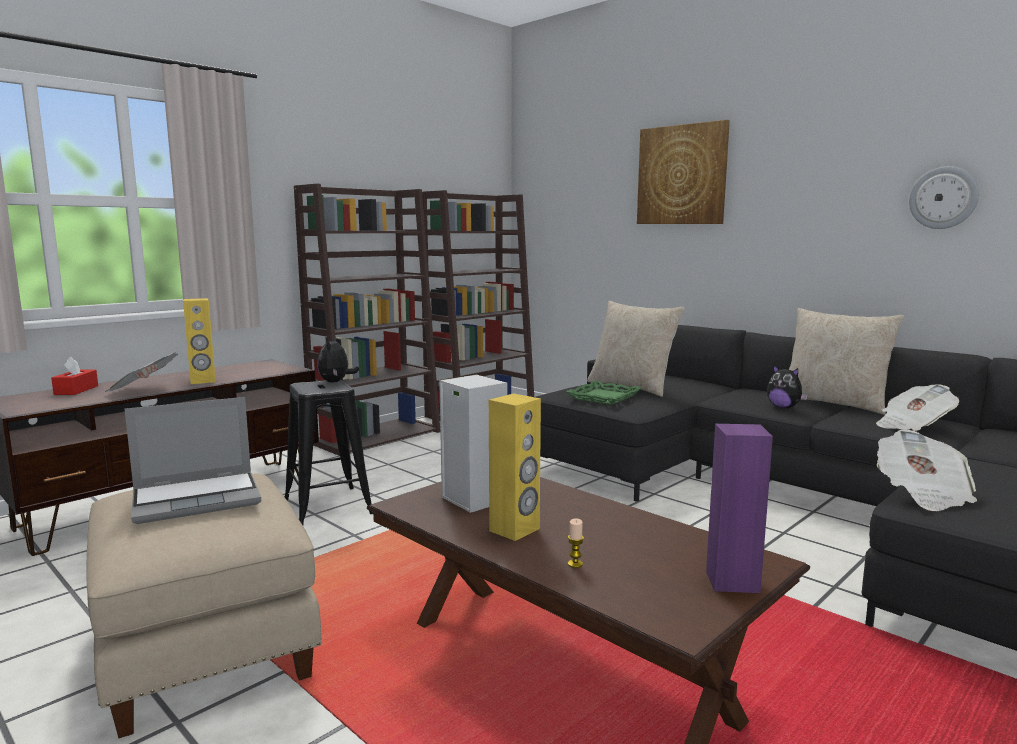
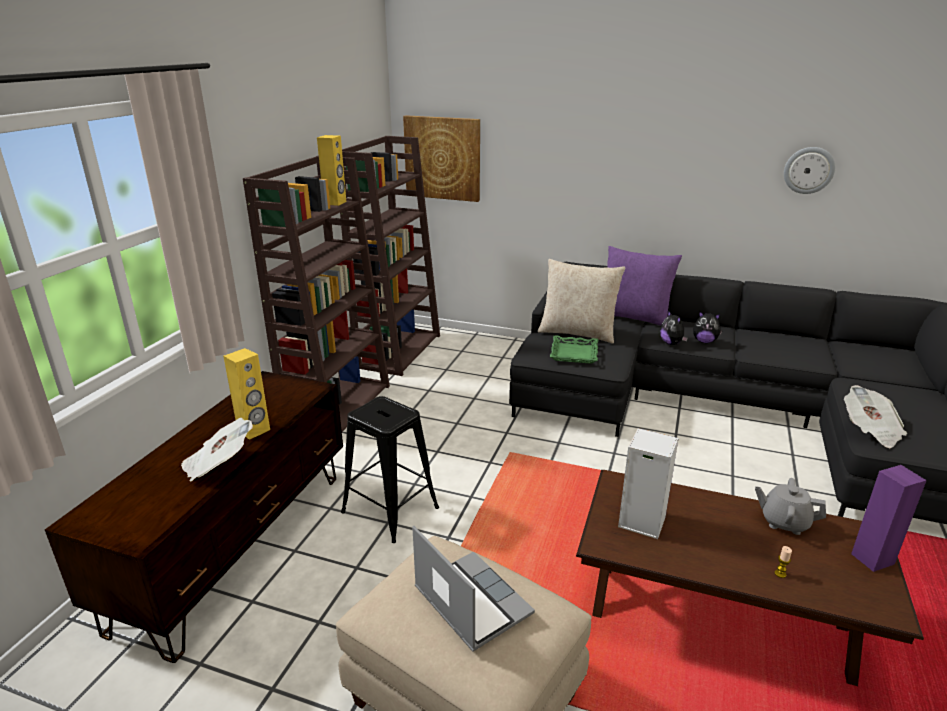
camera: 25 degrees left, 15 degrees up
red tissue box [51,357,98,395] -> none
laptop [125,397,261,524] -> laptop turned 75 degrees counterclockwise [412,526,535,652]
plush toy [317,337,359,382] -> plush toy moved to [660,310,688,345]
yellow speaker [489,393,541,541] -> yellow speaker moved to [317,135,346,206]
picture [637,120,730,224] -> picture moved to [403,115,480,202]
beige pillow [789,308,904,415] -> none
newspaper [876,384,959,431] -> none
none -> purple pillow [607,246,682,326]
none -> grey teapot [755,478,826,535]

